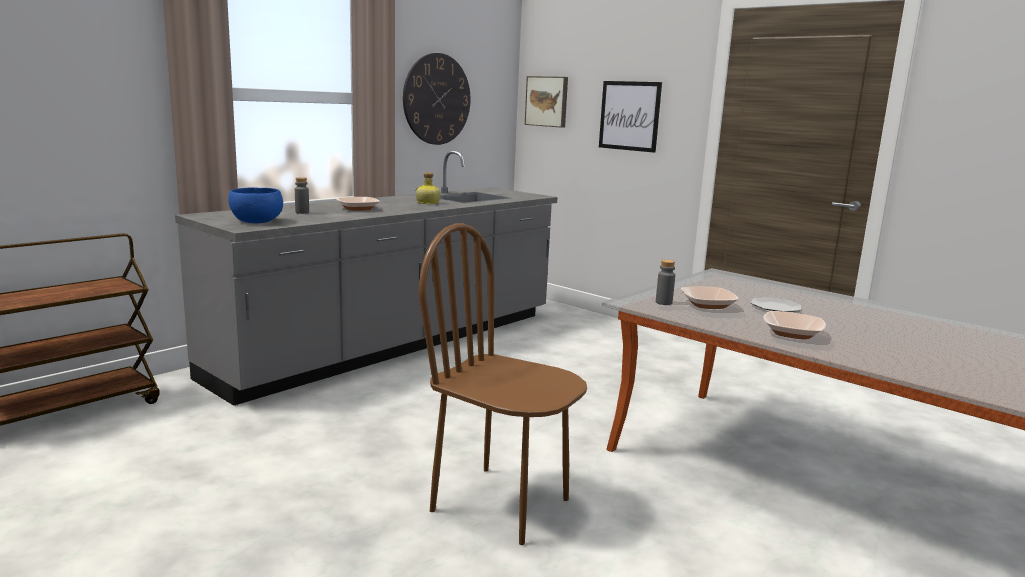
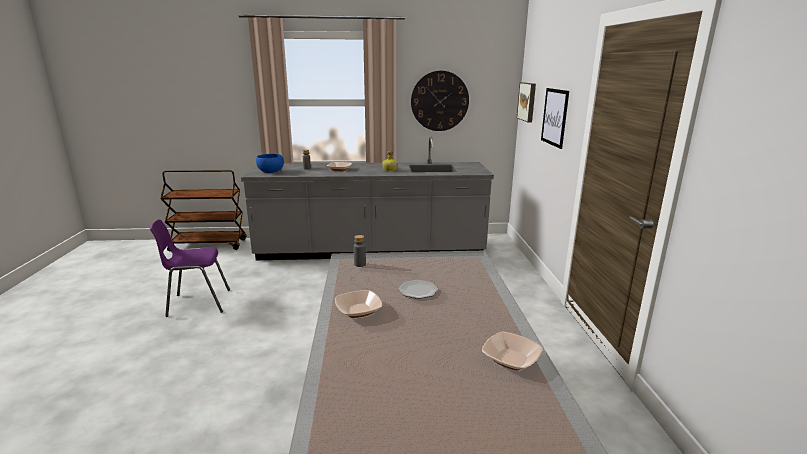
camera: 45 degrees right, 5 degrees up
brown chair [419,223,587,545] -> none
bowl [681,286,738,309] -> bowl moved to [482,331,542,370]
none -> purple chair [150,219,230,317]

